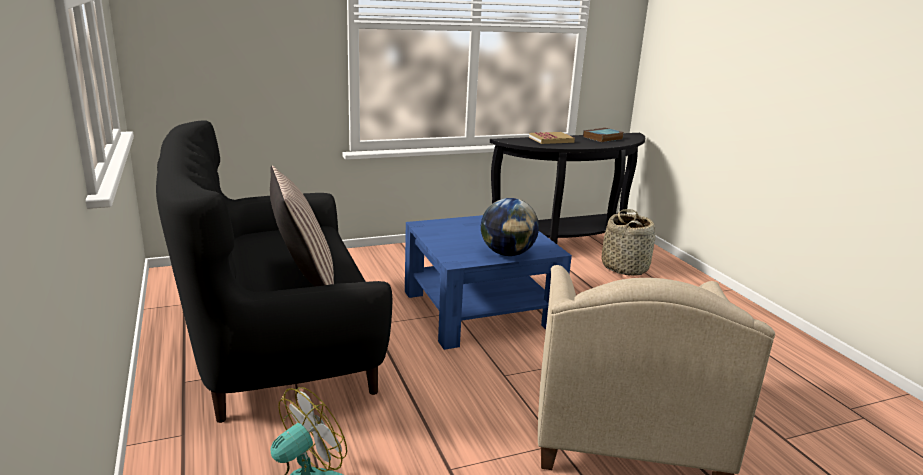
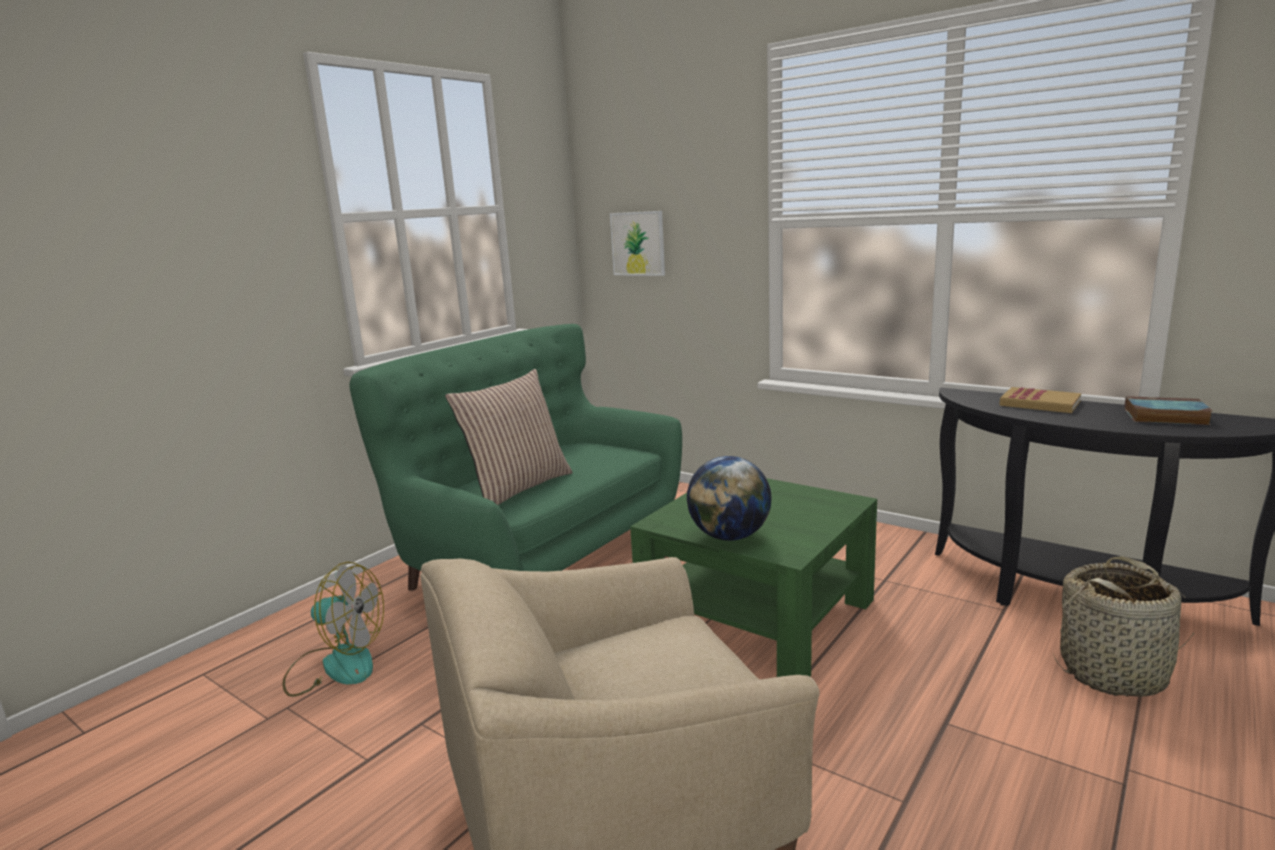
camera: 60 degrees right, 5 degrees down
black sofa [156,120,392,423] -> green sofa [349,324,682,591]
blue coffee table [405,215,572,350] -> green coffee table [630,478,877,677]
none -> picture [610,211,665,276]

